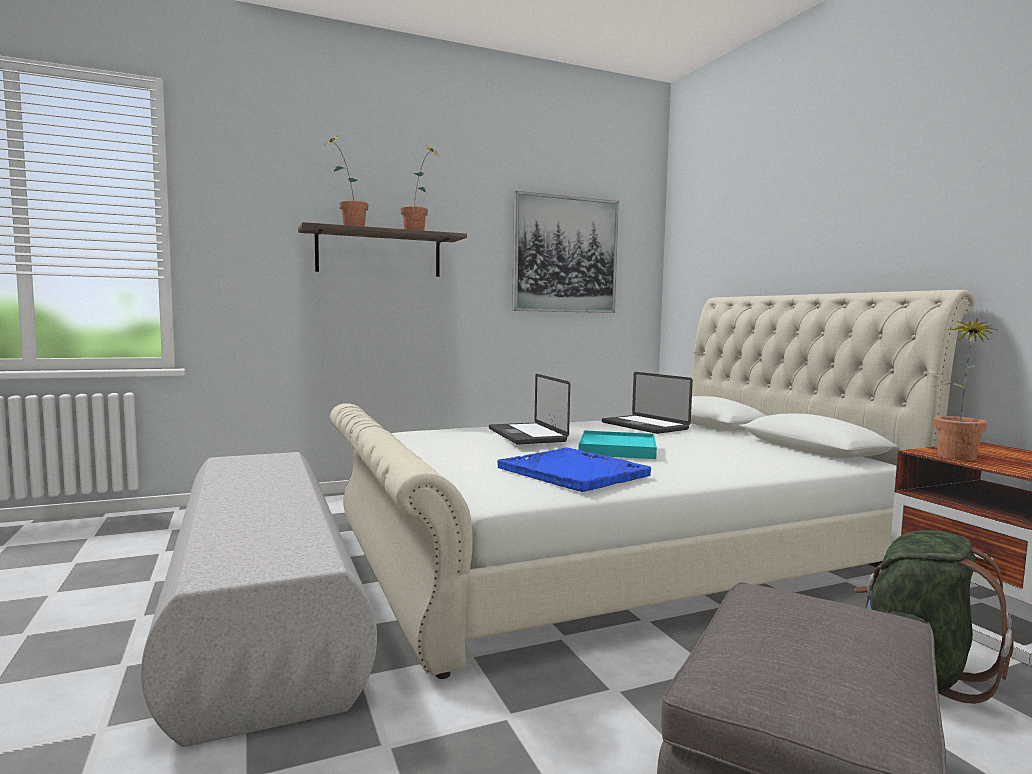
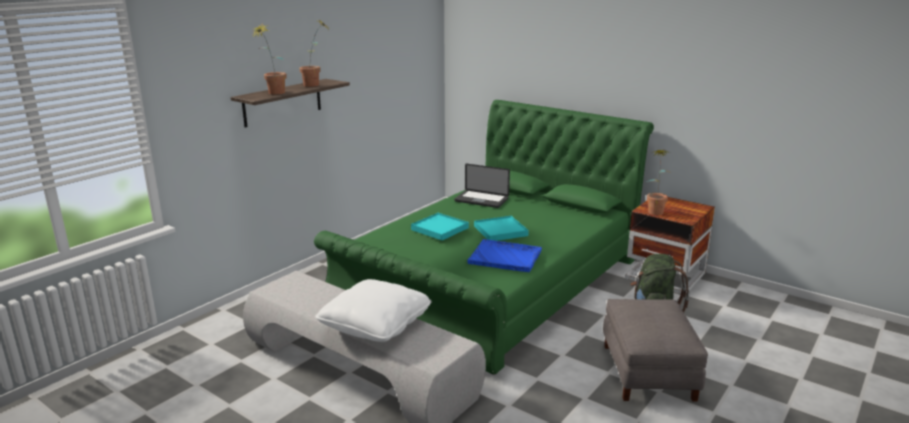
camera: 30 degrees left, 15 degrees up
beige bed [330,290,975,679] -> green bed [314,100,654,375]
laptop [489,374,570,444] -> turquoise tray [411,213,469,240]
picture [512,191,619,313] -> none
none -> white pillow [315,279,432,342]

